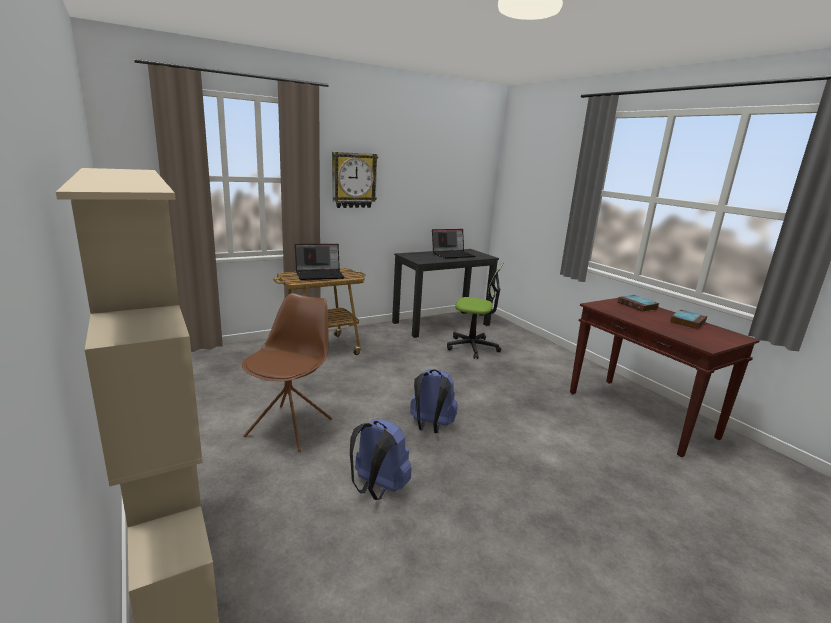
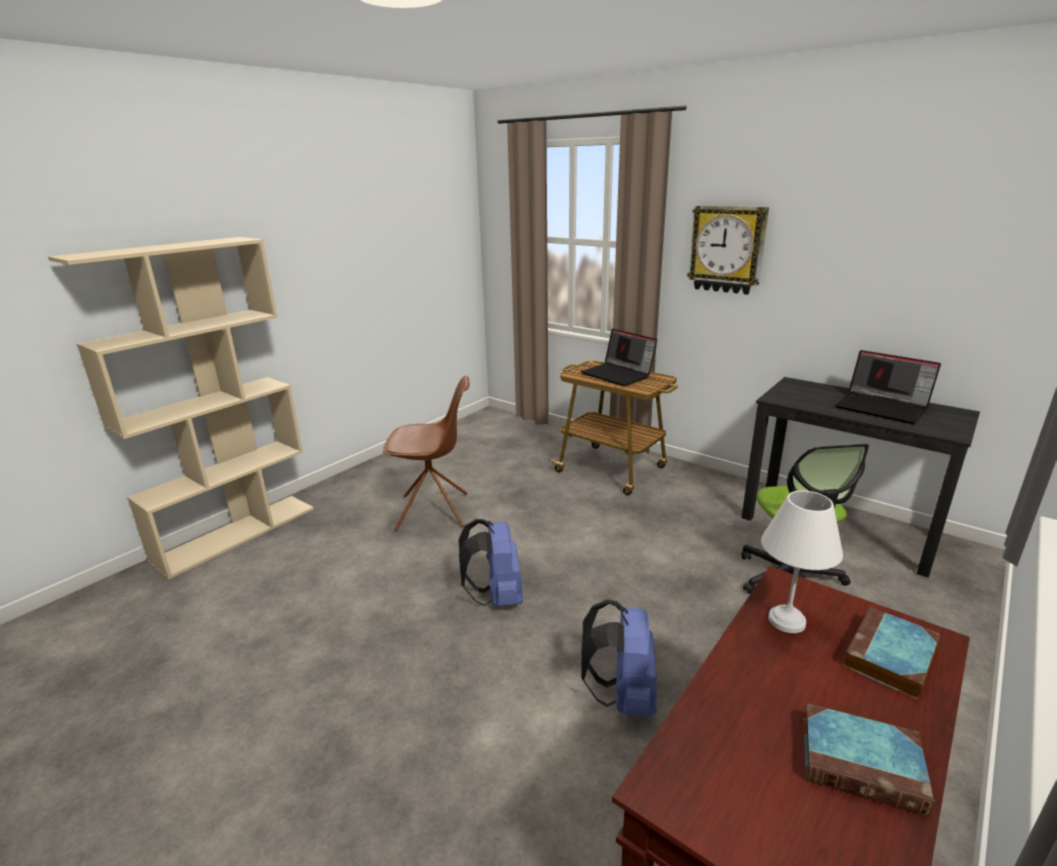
camera: 70 degrees right, 5 degrees up
blue backpack [350,419,412,500] -> blue backpack moved to [581,599,657,717]
none -> white table lamp [761,490,843,633]

